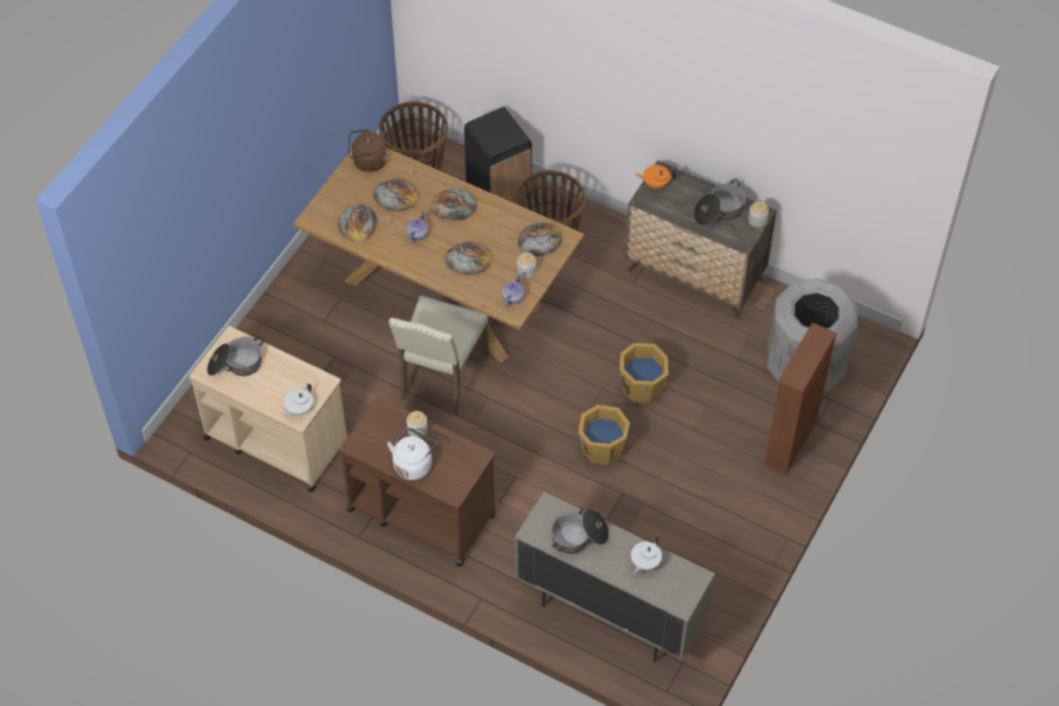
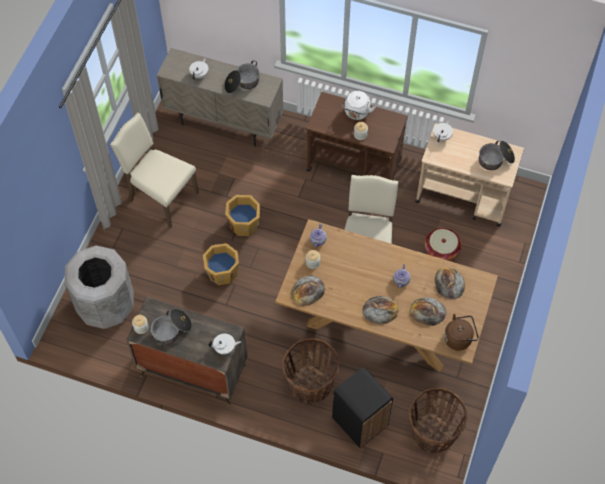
camera: 170 degrees right, 5 degrees up
bread [444,242,492,275] -> none
orange teapot [635,165,676,189] -> white teapot [208,333,241,355]
brown bookcase [763,322,837,475] -> none
none -> beige chair [110,113,199,229]
none -> basket [425,228,462,261]

